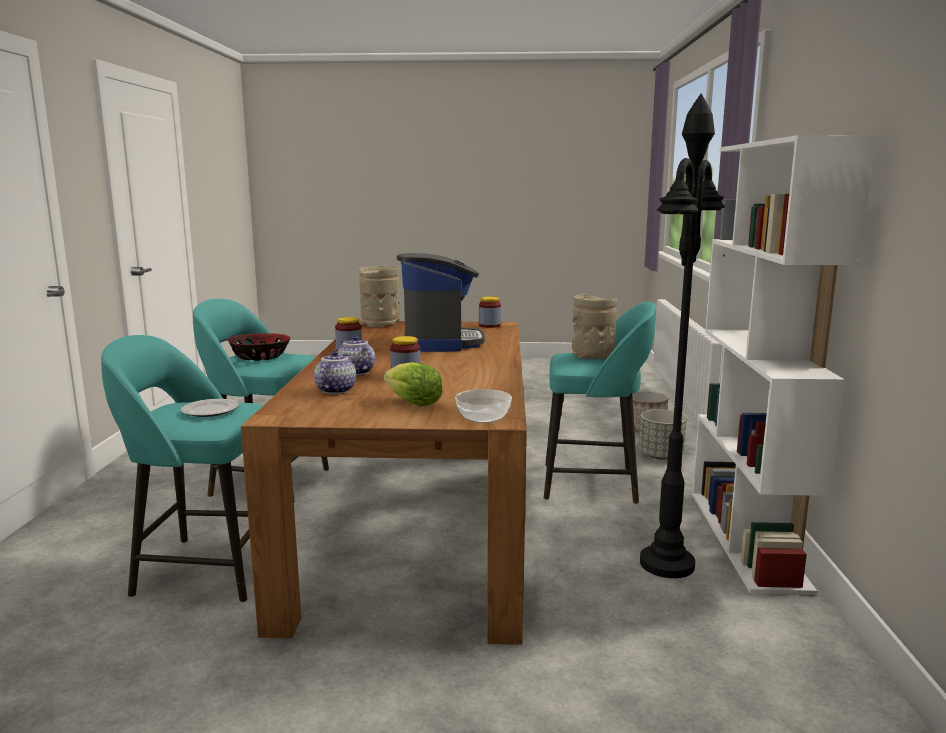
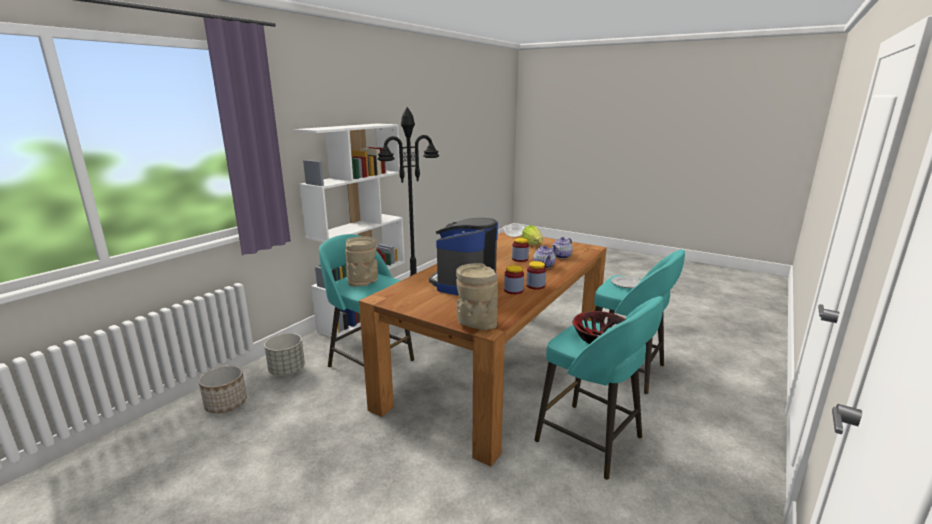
camera: 150 degrees left, 5 degrees up
jar [479,297,501,328] -> jar moved to [504,265,524,294]

